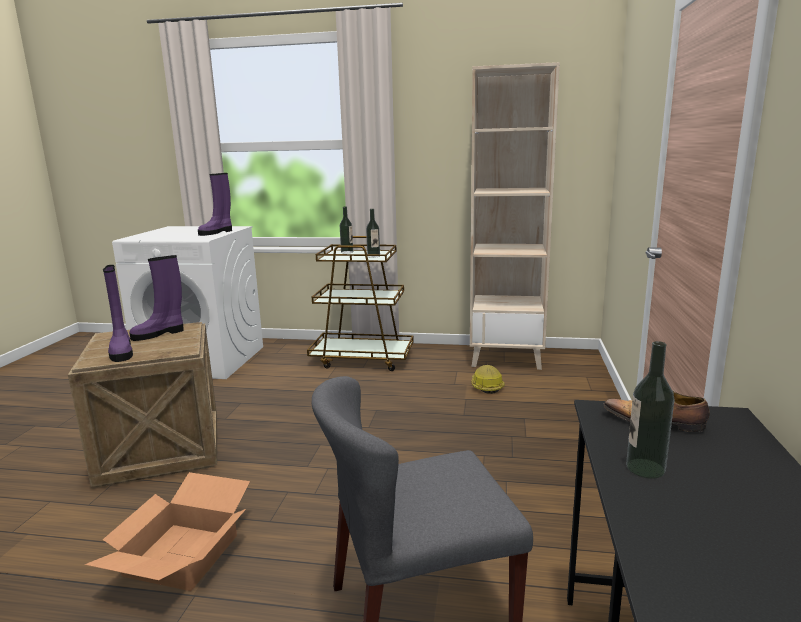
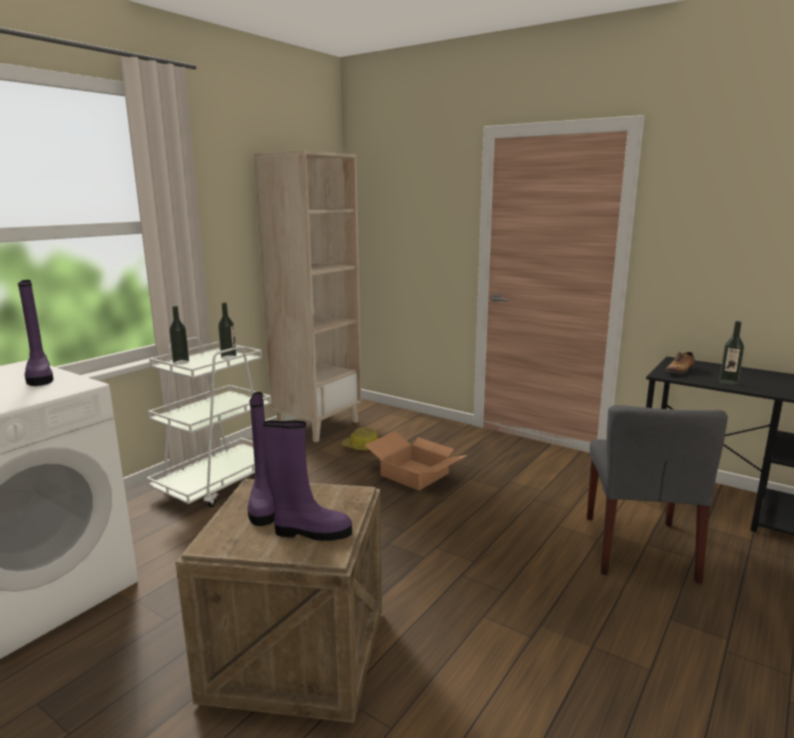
camera: 65 degrees left, 0 degrees up
cardboard box [84,472,250,591] -> cardboard box moved to [365,431,467,491]
brown cart [307,236,414,371] -> white cart [146,337,271,508]

